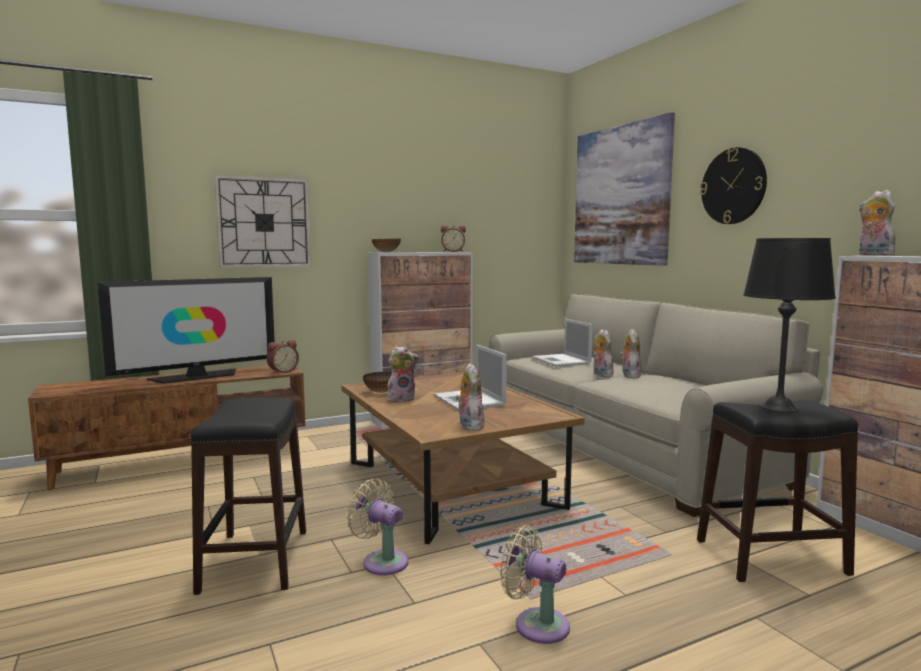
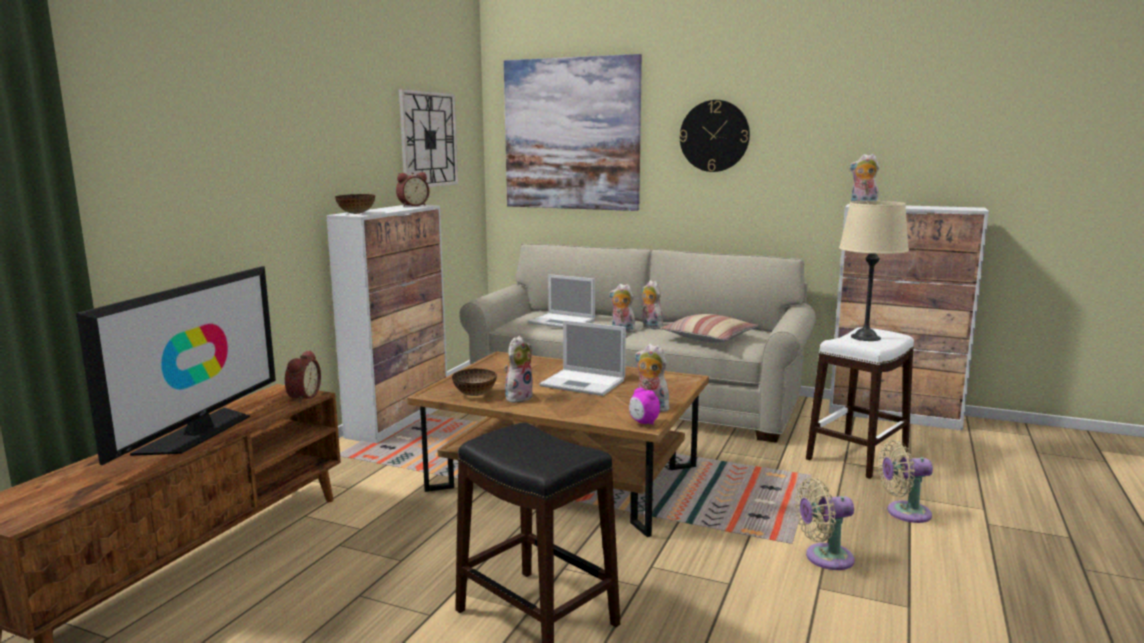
camera: 40 degrees left, 5 degrees up
wall clock [214,175,311,268] -> wall clock moved to [399,89,458,187]
beige fan [346,479,408,575] -> beige fan moved to [878,440,933,523]
black stool [697,400,858,582] -> white stool [806,327,914,479]
black table lamp [743,238,836,413] -> beige table lamp [839,201,909,341]
none -> alarm clock [629,388,660,425]
none -> pillow [660,314,758,343]

